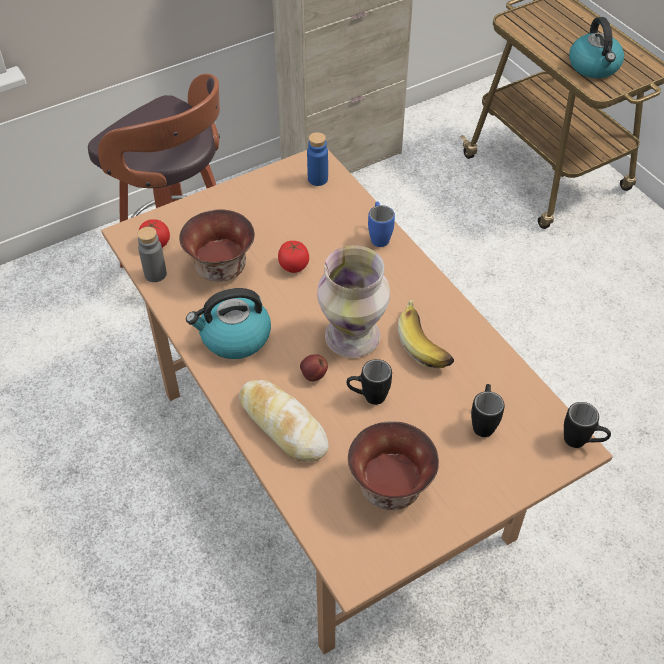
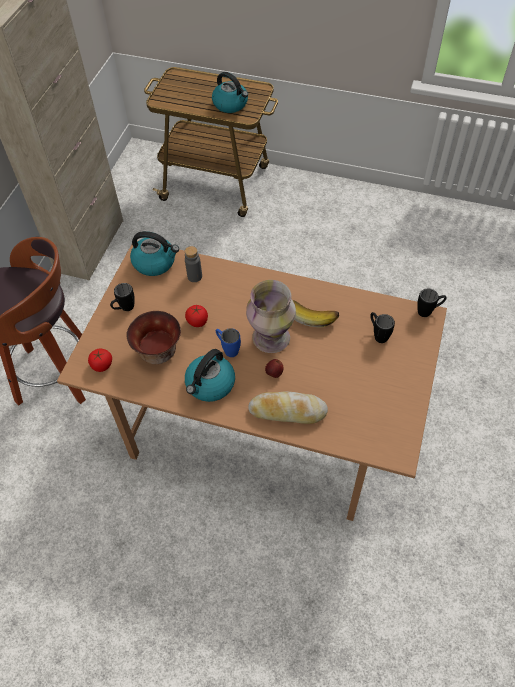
camera: 40 degrees left, 5 degrees up
grey bottle [137,227,167,282] -> grey bottle moved to [185,246,202,282]
blue bottle [307,132,328,186] -> kettle [130,231,179,276]
black mug [347,359,392,405] -> black mug moved to [110,283,135,311]
bowl [348,421,439,510] -> none
blue mug [368,202,395,247] -> blue mug moved to [216,328,241,357]

